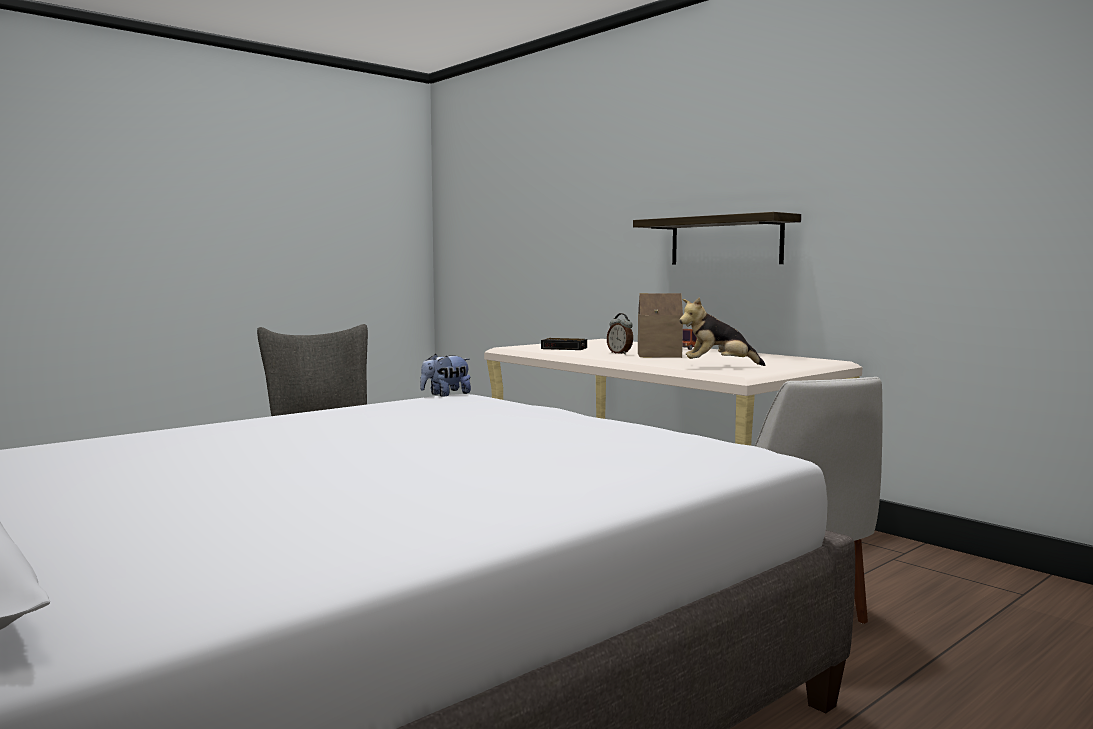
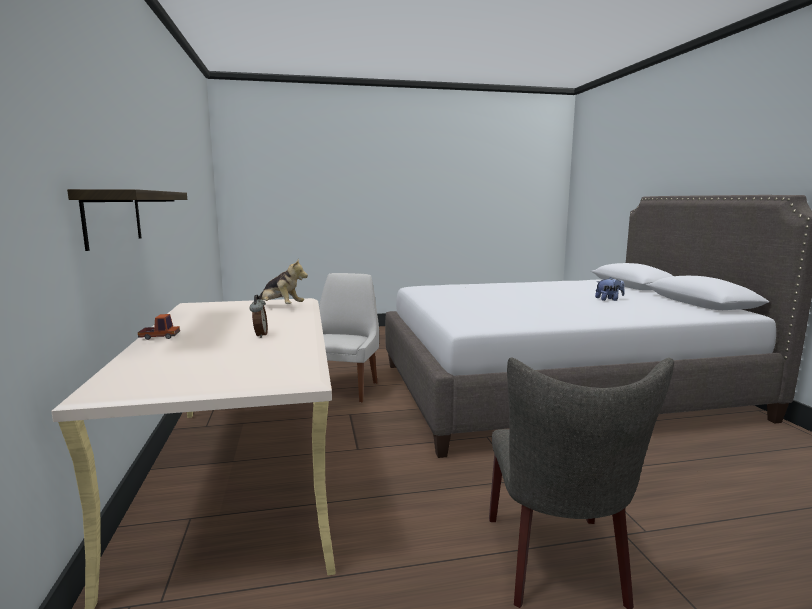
camera: 150 degrees left, 5 degrees up
plush toy [420,354,471,397] -> plush toy moved to [595,277,625,301]
alarm clock [541,338,587,350] -> none
toy house [638,293,683,358] -> none

